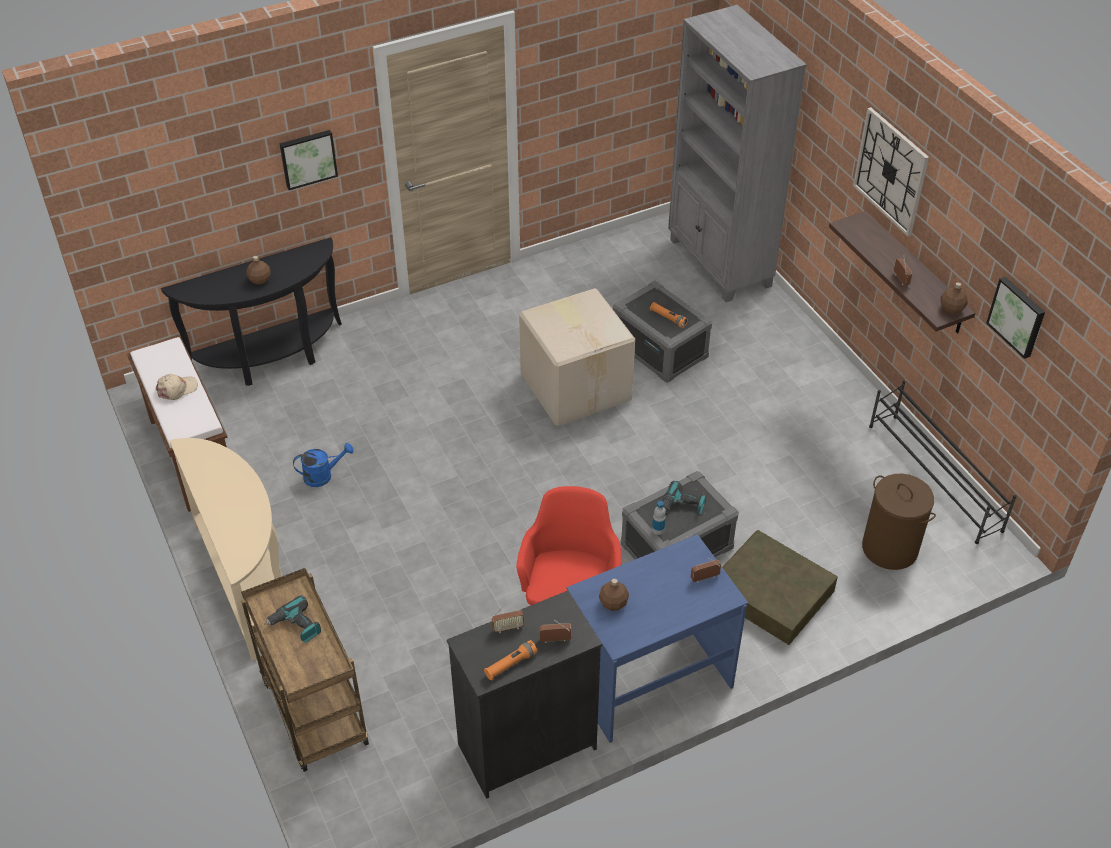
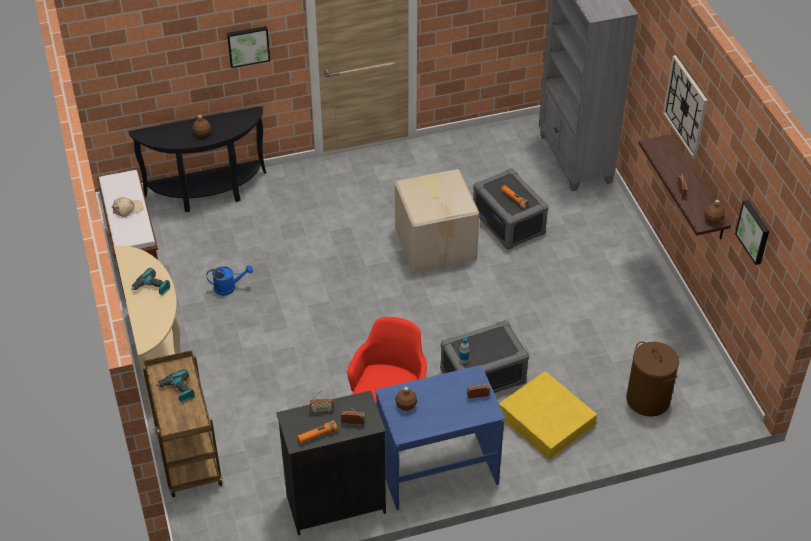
camera: 10 degrees right, 0 degrees up
power drill [662,481,706,514] -> power drill moved to [131,268,170,295]
brown storage box [722,530,838,645] -> yellow storage box [499,371,597,460]
black shoe rack [869,380,1017,544] -> none

